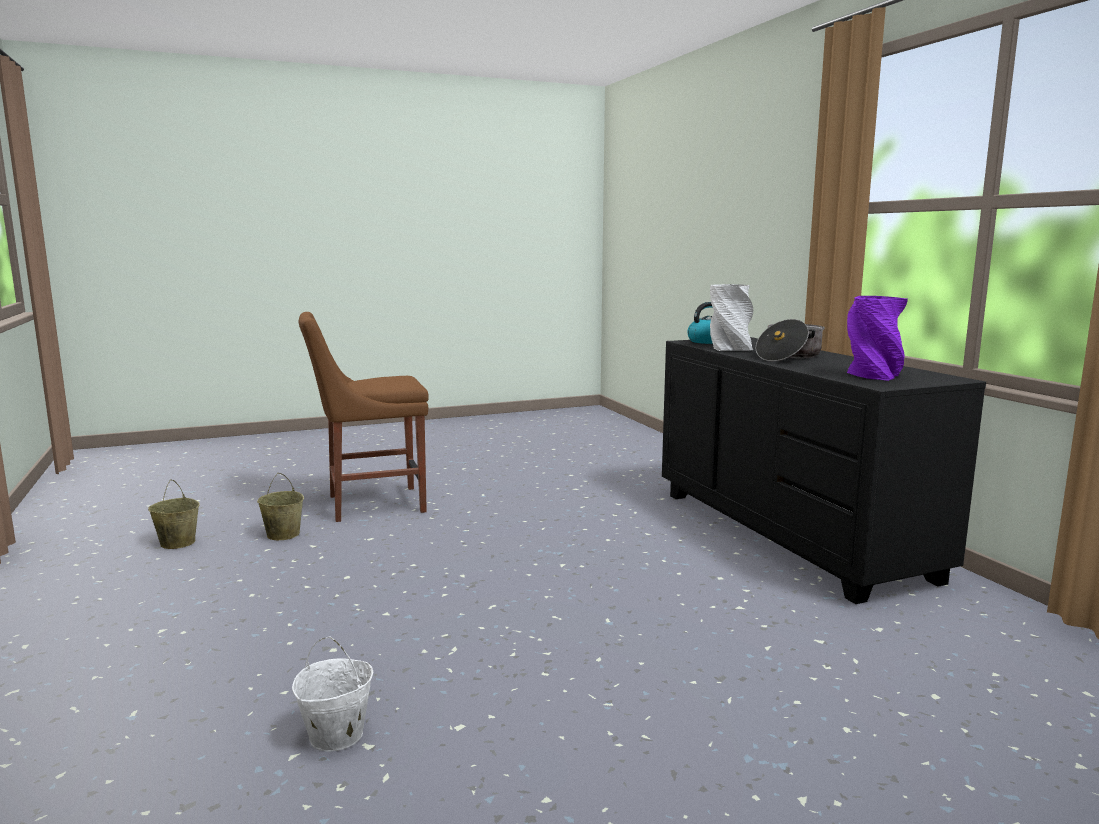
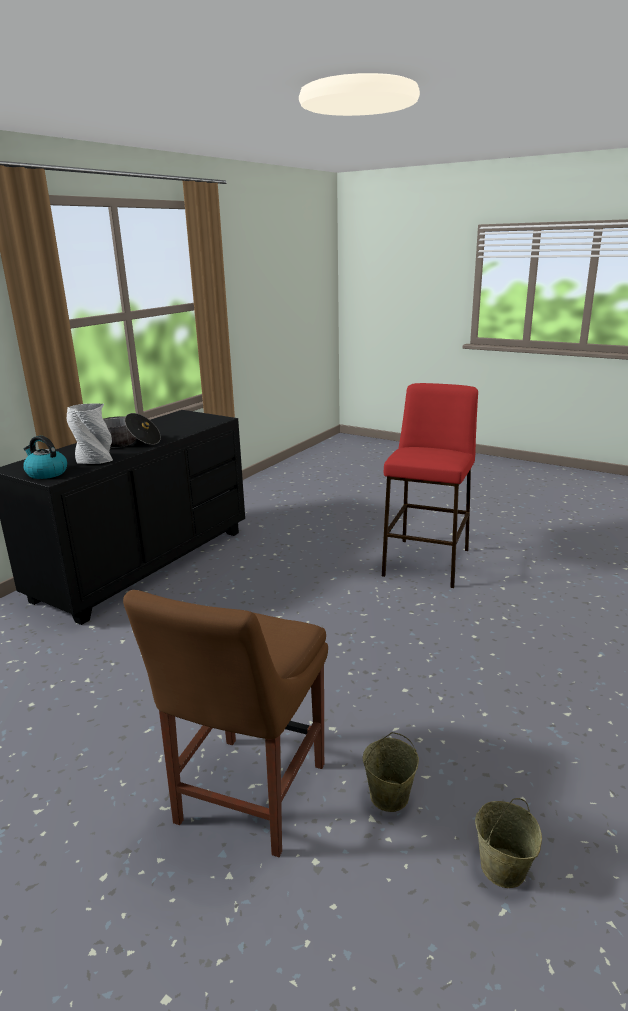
camera: 125 degrees left, 10 degrees up
white bucket [292,636,373,752] -> none
brown chair [299,312,429,522] -> brown chair turned 75 degrees clockwise [123,590,328,857]
purple vase [847,296,908,381] -> none
none -> red stool [382,383,478,588]

